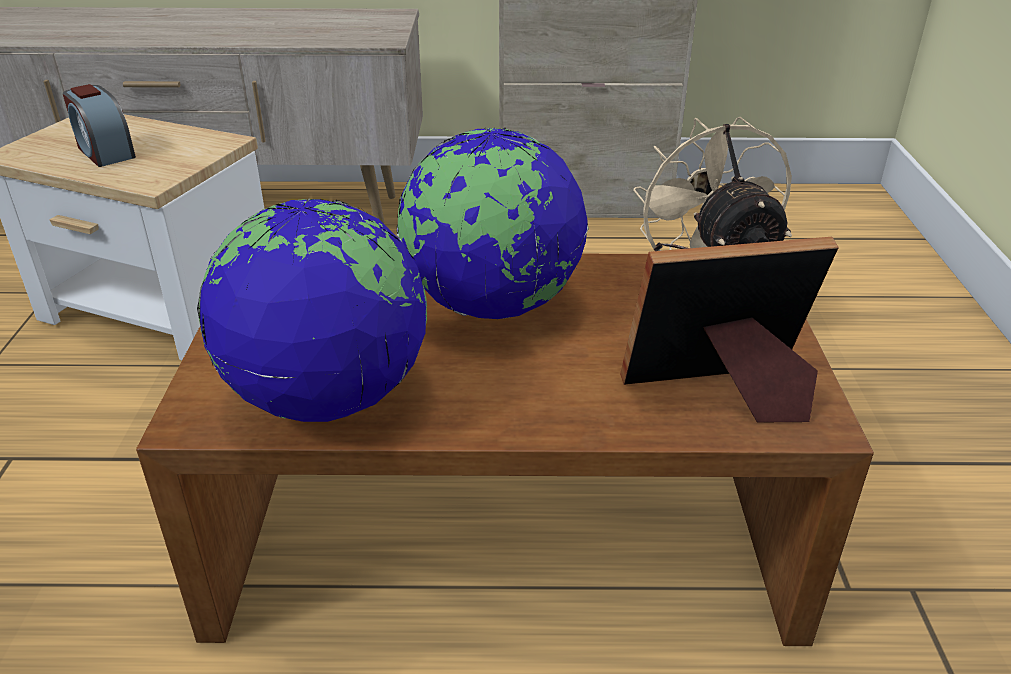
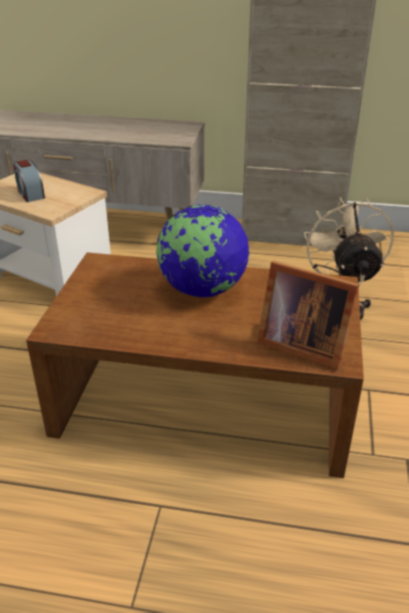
camera: 10 degrees right, 0 degrees up
globe [197,198,427,422] -> none
picture frame [620,237,838,423] -> picture frame turned 150 degrees counterclockwise [257,261,359,370]

